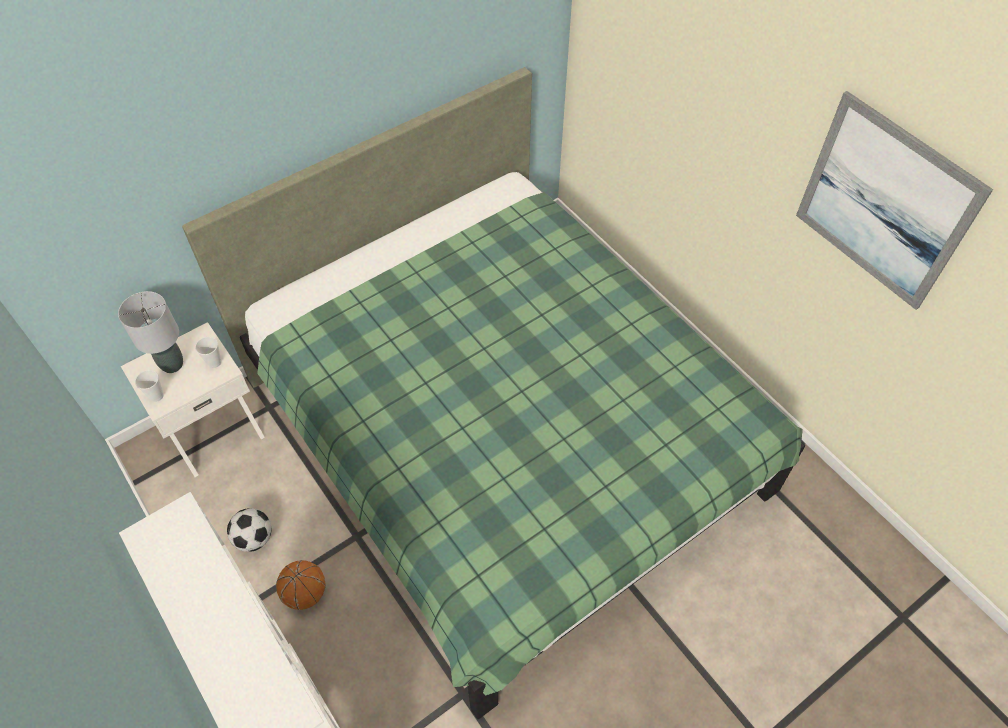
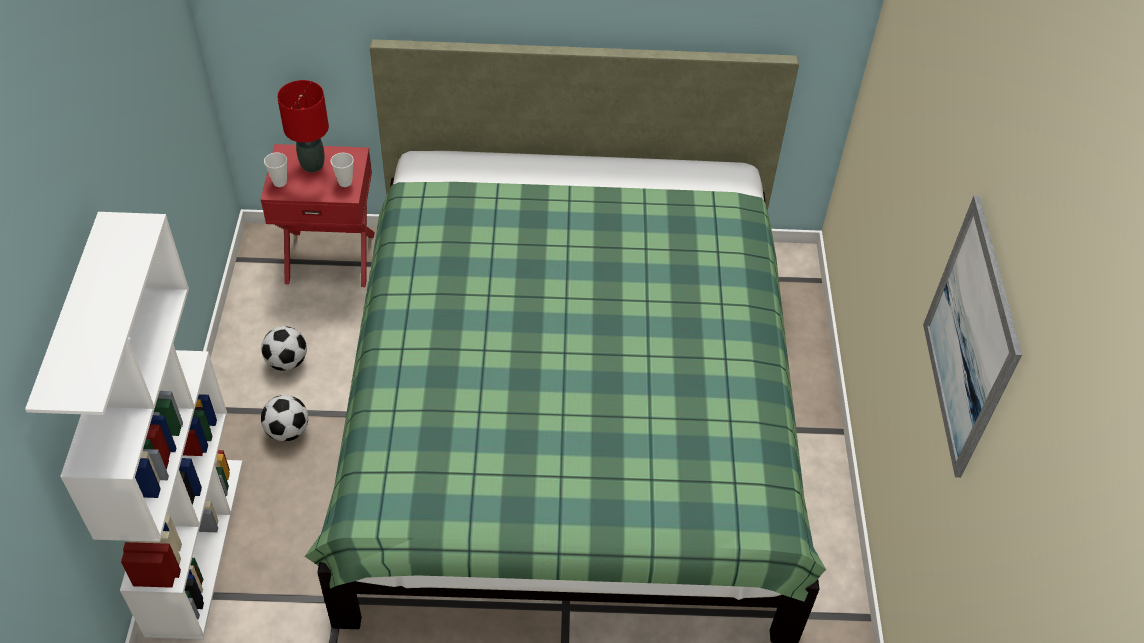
camera: 35 degrees right, 5 degrees down
grey table lamp [118,291,183,373] -> red table lamp [277,80,329,172]
white nightstand [121,322,265,477] -> red nightstand [260,144,375,287]
basketball [276,560,326,610] -> football [261,395,308,441]

